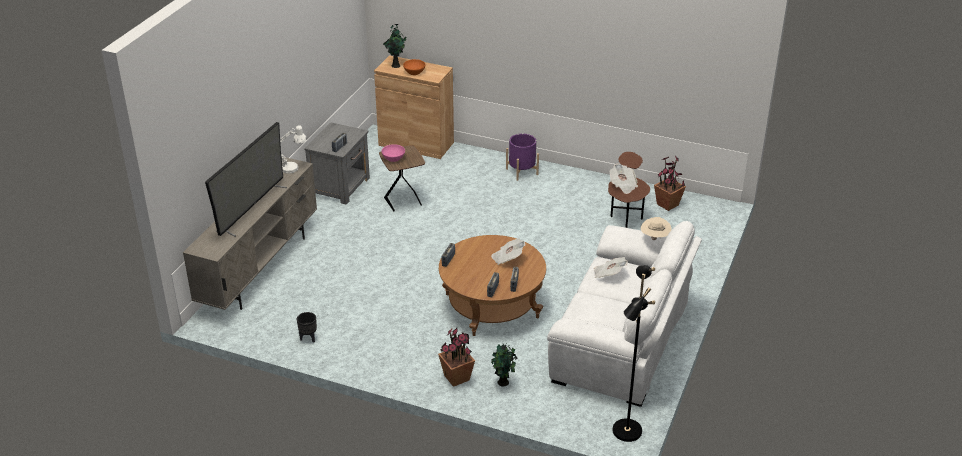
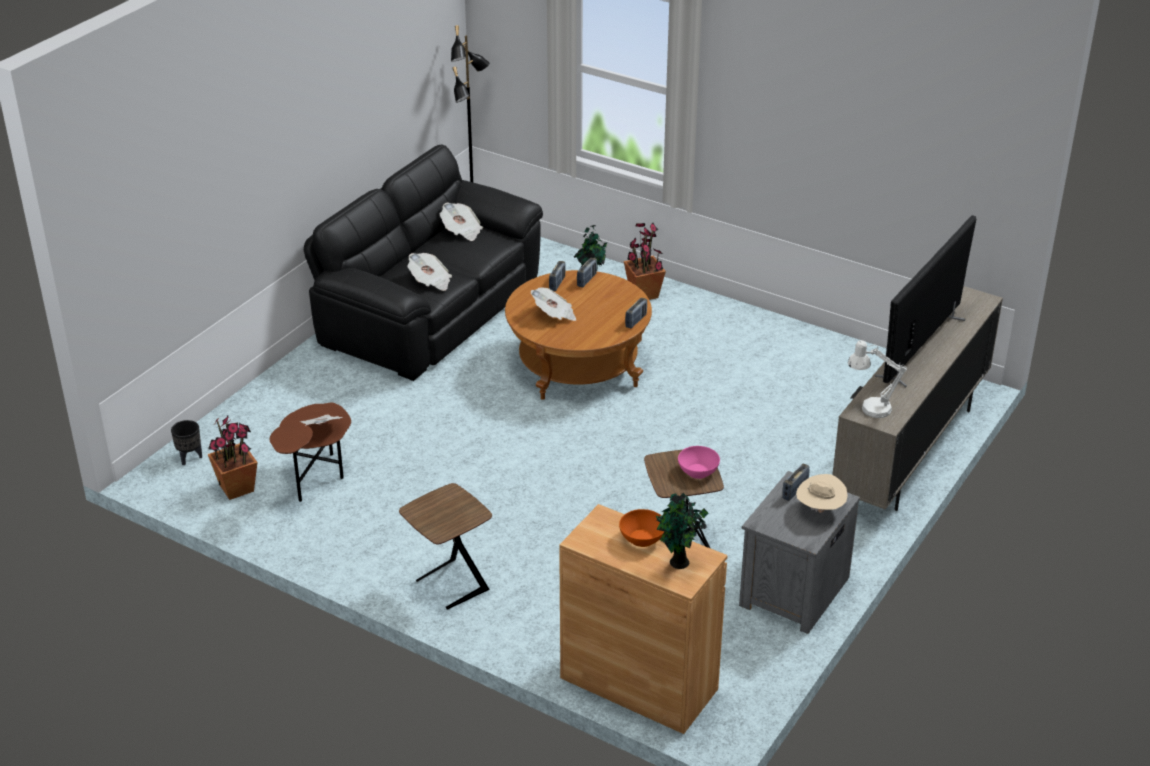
camera: 170 degrees left, 0 degrees up
black planter [297,312,317,343] -> black planter moved to [171,420,202,465]
purple planter [506,134,539,181] -> brown side table [399,483,492,610]
white sofa [547,221,702,407] -> black sofa [304,144,543,381]
beige hat [641,217,672,240] -> beige hat moved to [796,474,848,513]
none -> newspaper [440,202,483,241]

